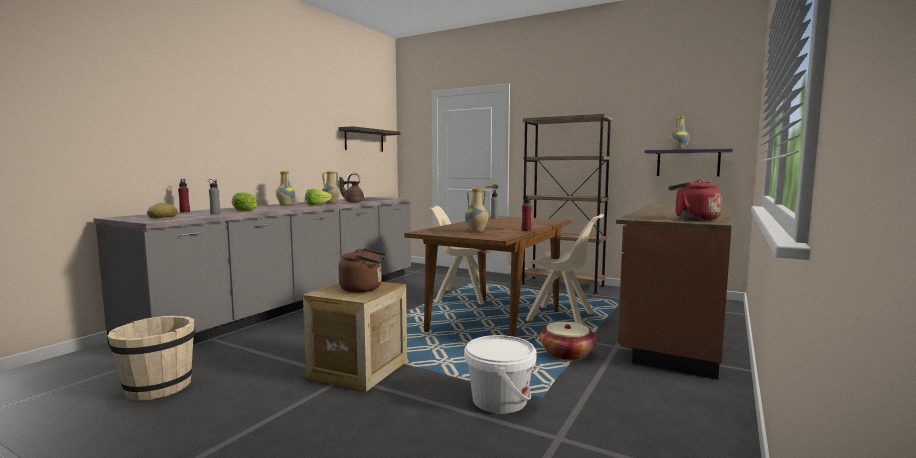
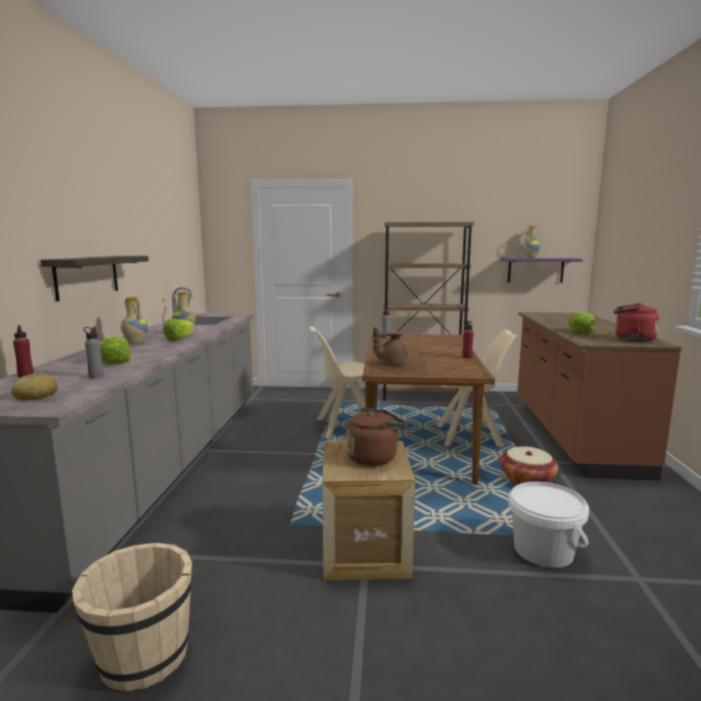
camera: 25 degrees left, 5 degrees up
shelf [339,126,400,152] -> shelf moved to [40,256,149,301]
brown teapot [339,177,364,203] -> brown teapot moved to [373,327,408,365]
vase [465,189,488,232] -> none
none -> lettuce [568,312,595,333]

